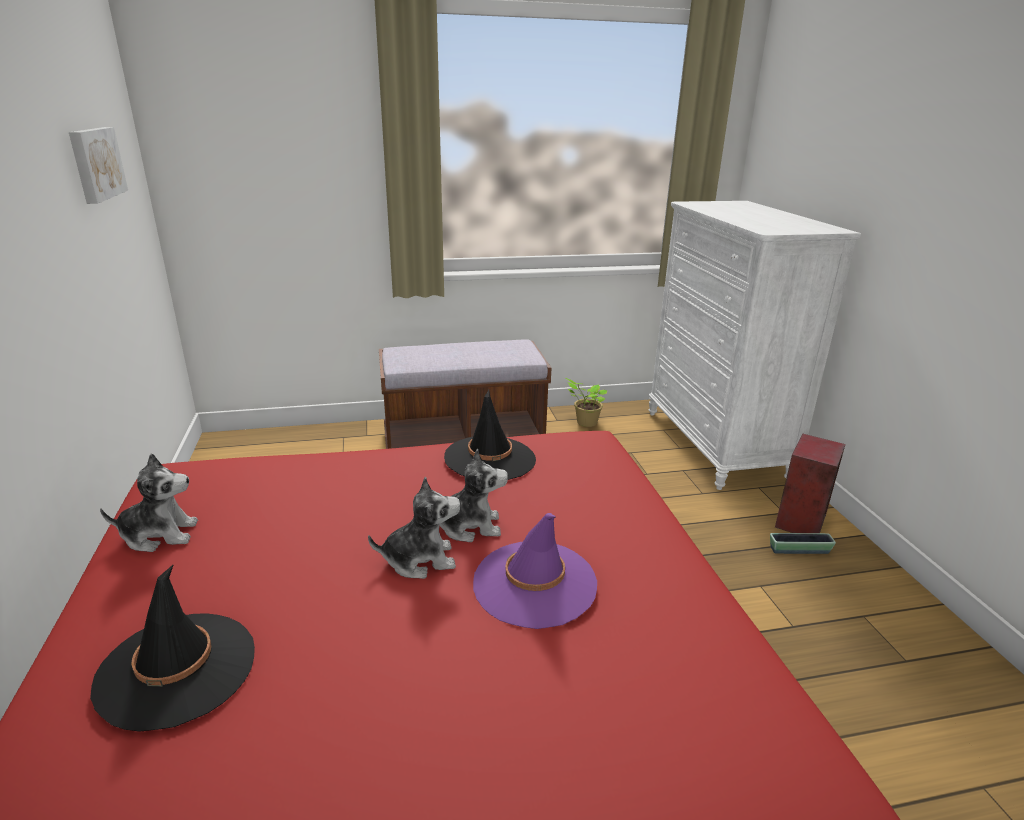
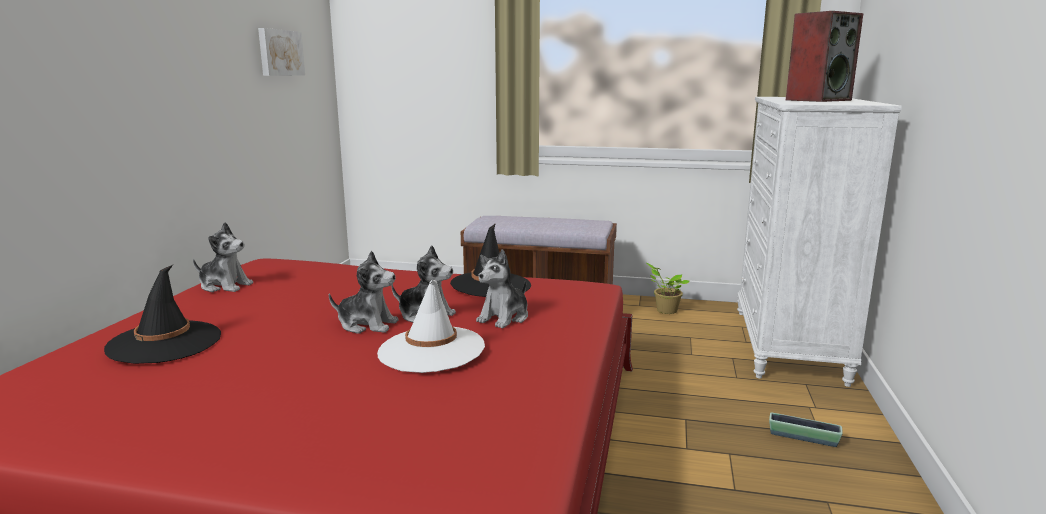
camera: 25 degrees right, 10 degrees down
purple hat [473,513,597,629] -> white hat [377,280,485,373]
speaker [775,433,845,533] -> speaker moved to [786,11,863,102]
none -> plush toy [476,249,528,329]

